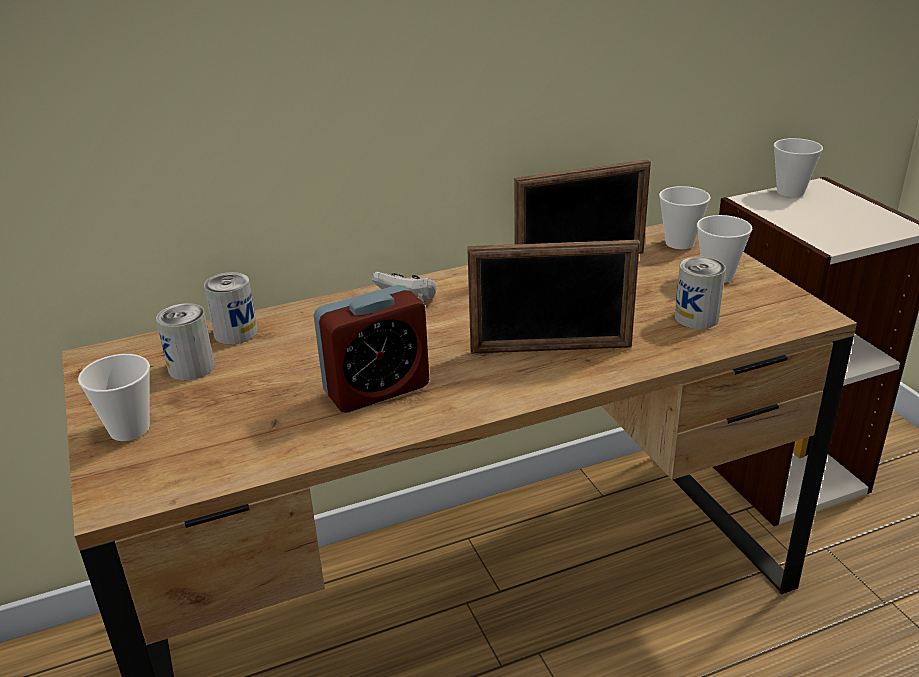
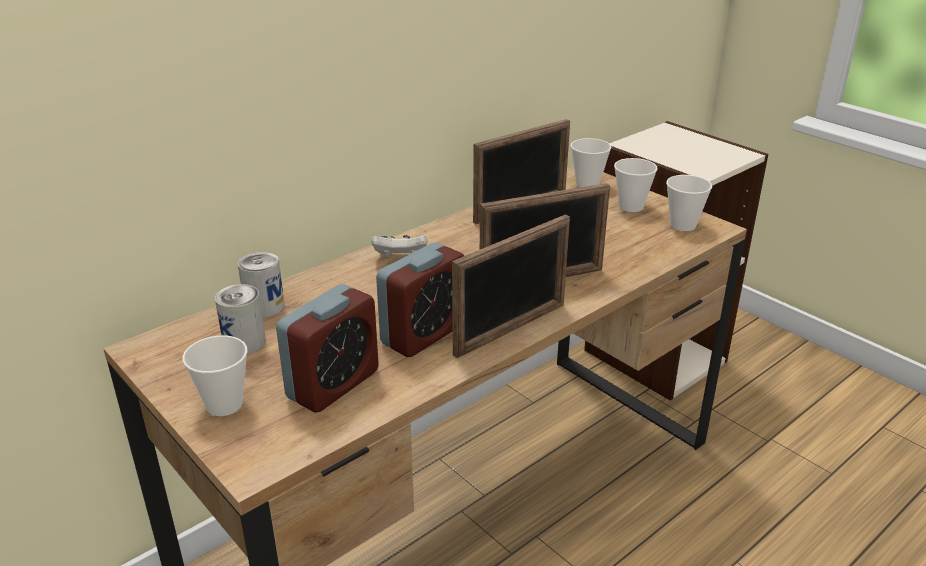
camera: 20 degrees left, 0 degrees up
can [675,257,726,329] -> none
cup [774,138,823,197] -> cup moved to [666,175,712,231]
none -> alarm clock [276,284,379,413]
none -> picture frame [452,214,570,358]

